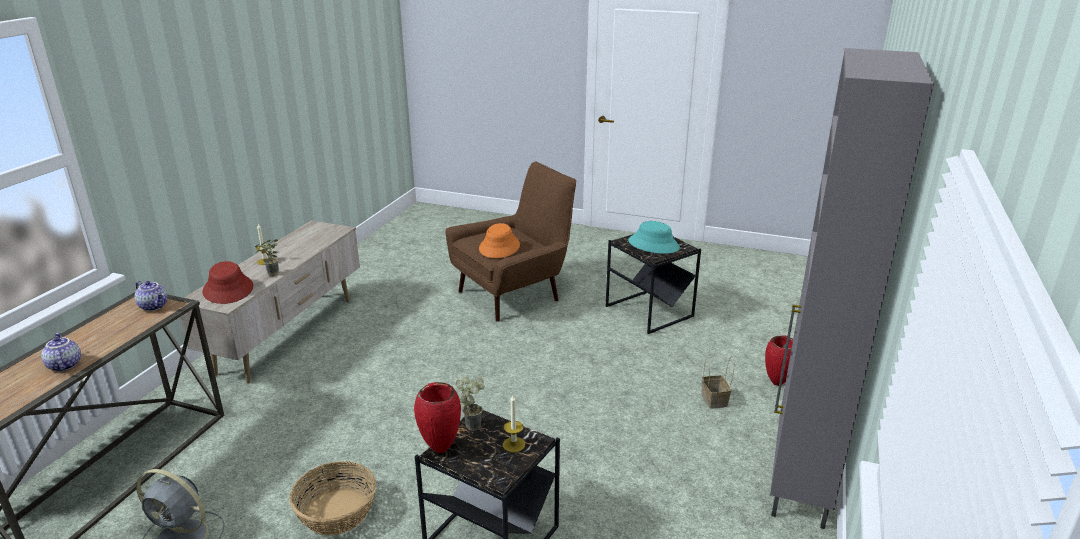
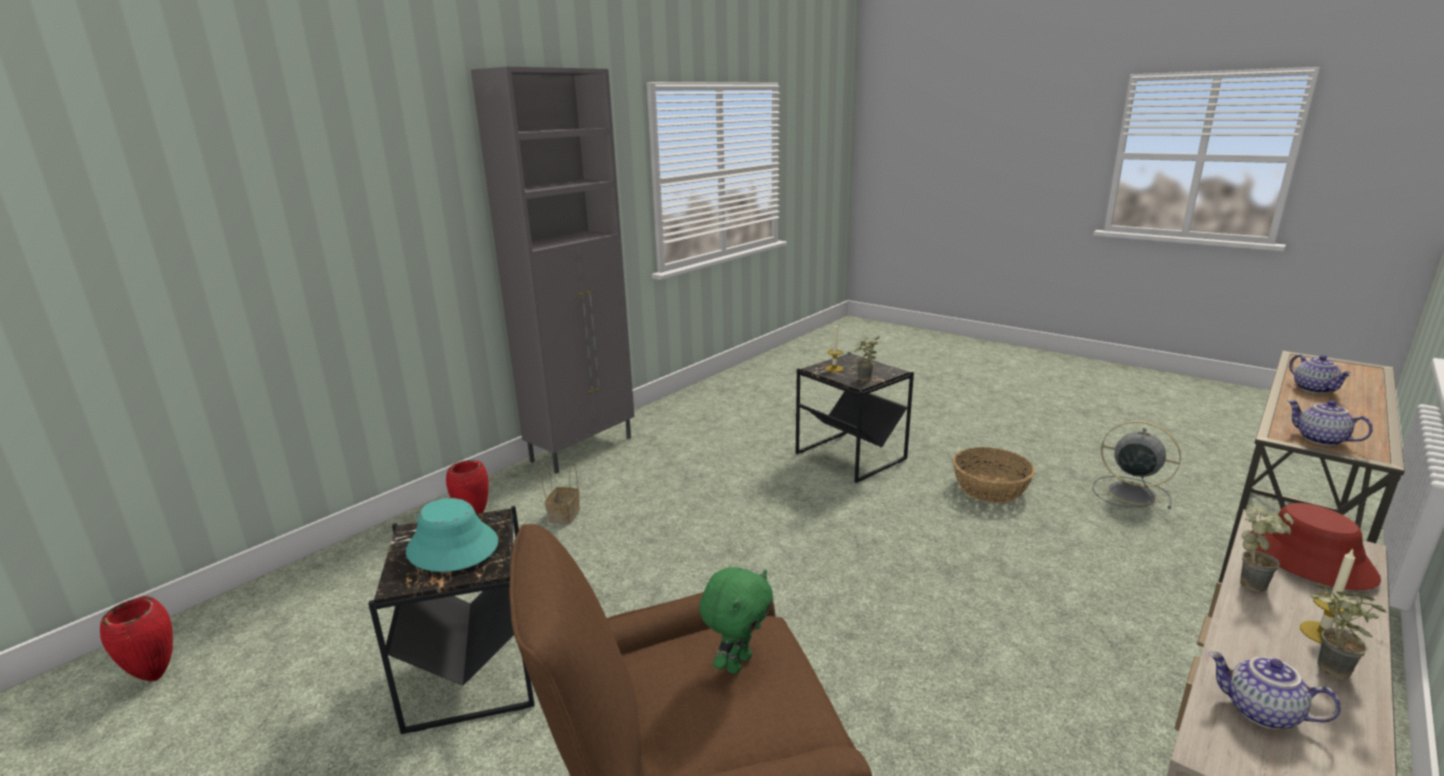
camera: 160 degrees left, 5 degrees down
red vase [414,382,461,453] -> red vase moved to [100,596,173,681]
orange hat [479,223,520,258] -> green plush toy [699,567,773,674]
none -> teapot [1208,652,1341,729]
none -> potted plant [1311,585,1386,680]

